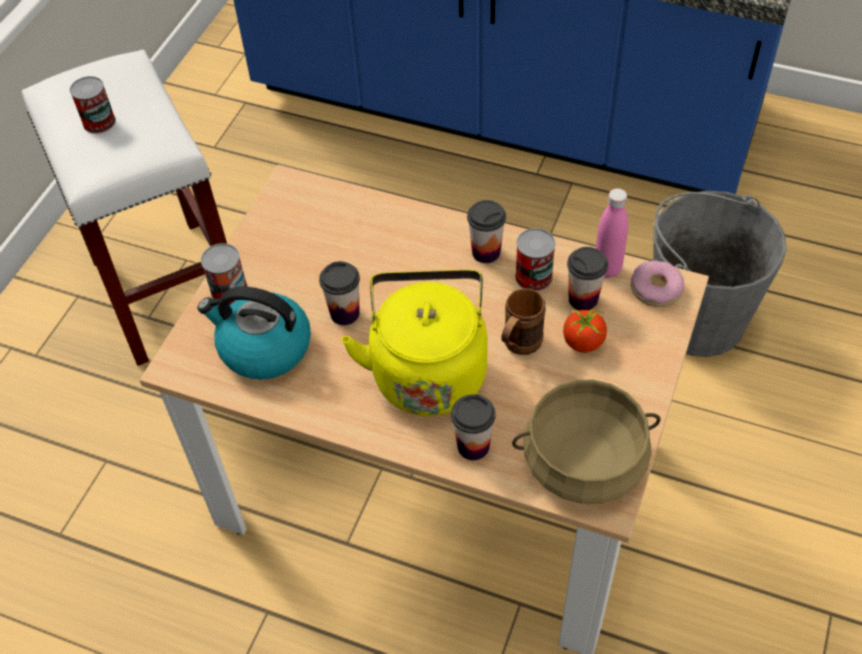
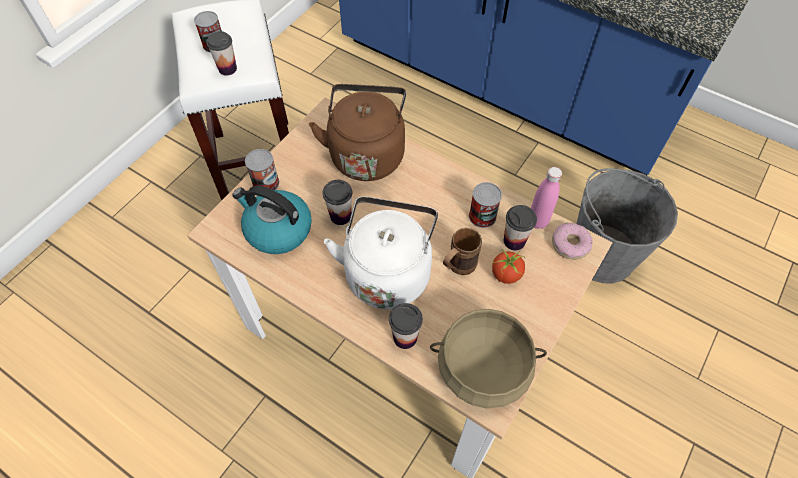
camera: 10 degrees right, 5 degrees up
yellow kettle [341,270,488,416] -> white kettle [324,196,438,309]
cup [467,200,506,263] -> cup moved to [206,31,237,75]
none -> brown kettle [309,84,406,181]

